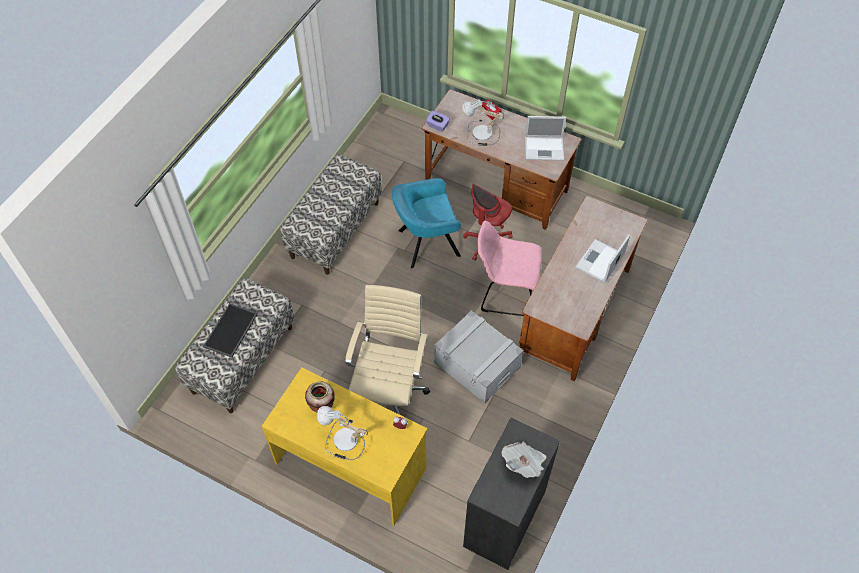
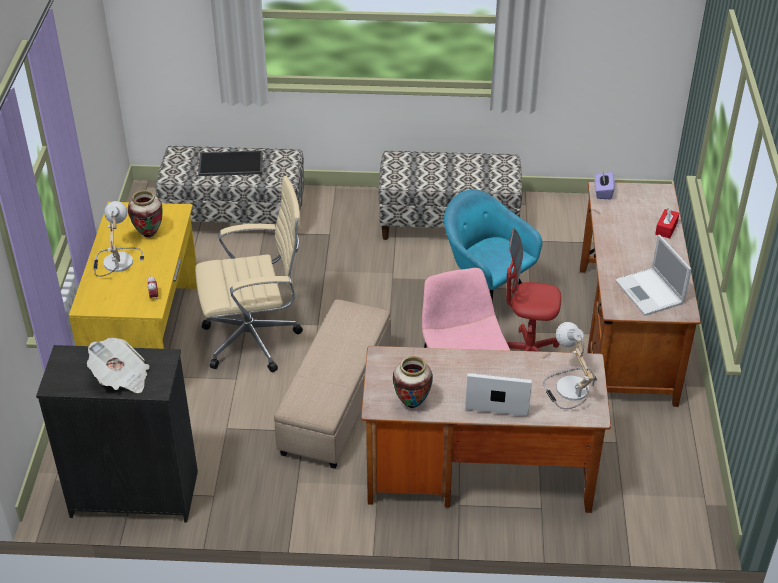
camera: 65 degrees right, 15 degrees down
grey storage box [434,311,524,404] -> beige ottoman [274,299,391,469]
table lamp [462,99,504,146] -> table lamp moved to [543,322,597,409]
none -> vase [393,356,433,408]

